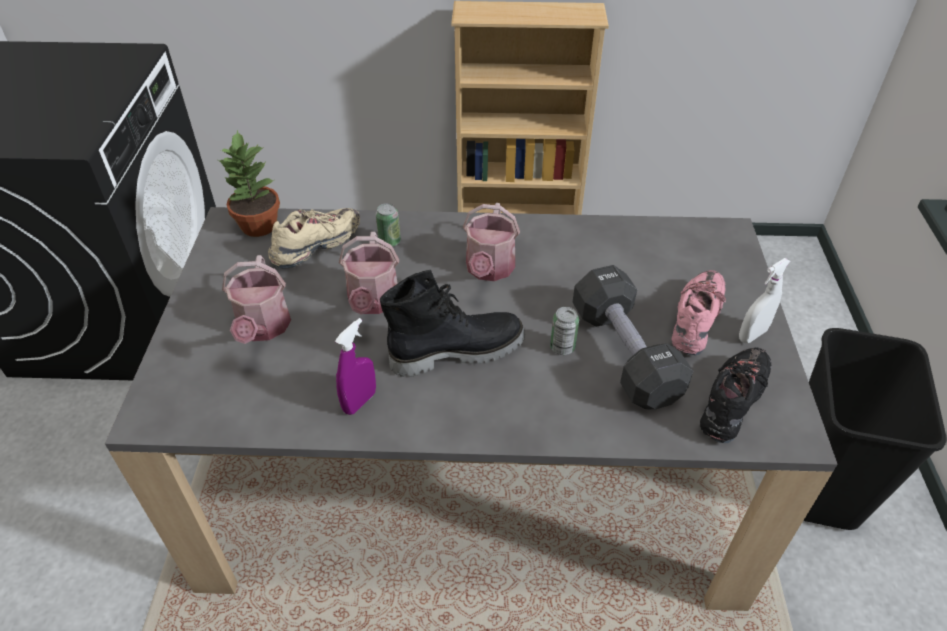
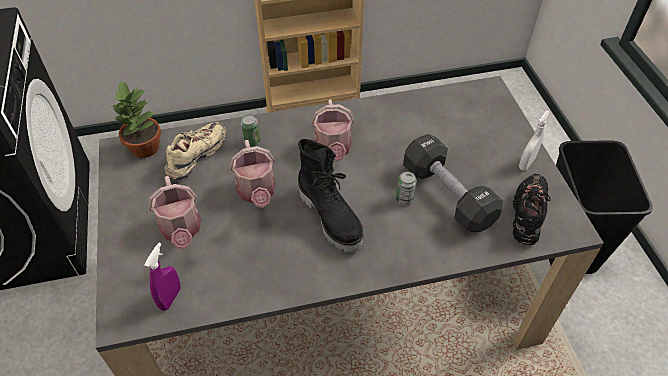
camera: 15 degrees left, 5 degrees up
purple spray bottle [335,318,376,415] -> purple spray bottle moved to [144,243,181,311]
black boot [380,270,525,377] -> black boot turned 90 degrees clockwise [298,139,364,253]
pink shoe [671,270,726,355] -> none

